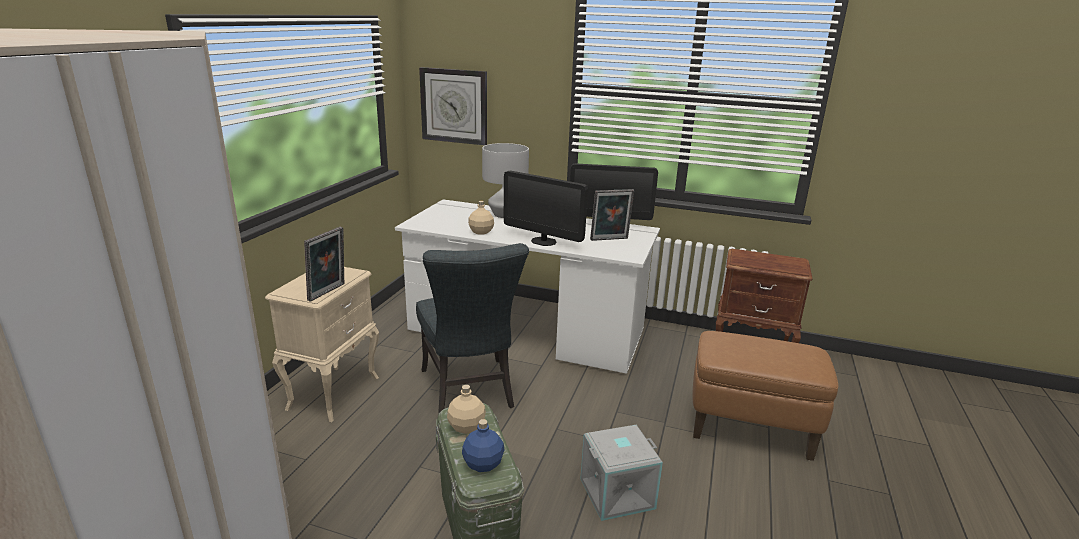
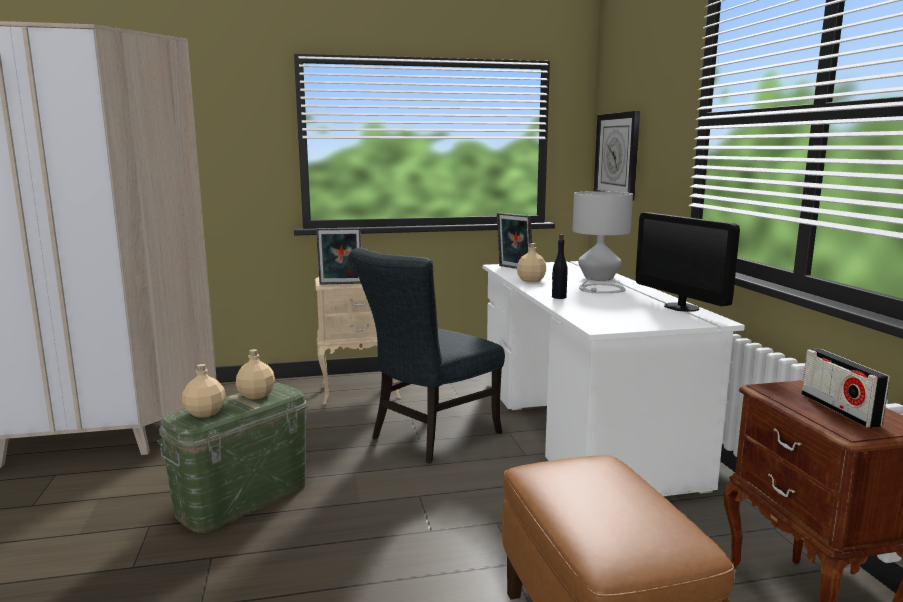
camera: 60 degrees right, 10 degrees down
blue bottle [462,419,504,472] -> beige bottle [182,364,226,418]
monitor [504,170,588,246] -> black bottle [552,234,568,299]
grey storage box [580,425,663,521] -> none
picture frame [590,189,634,241] -> picture frame moved to [497,213,532,269]
none -> radio [801,349,890,428]

